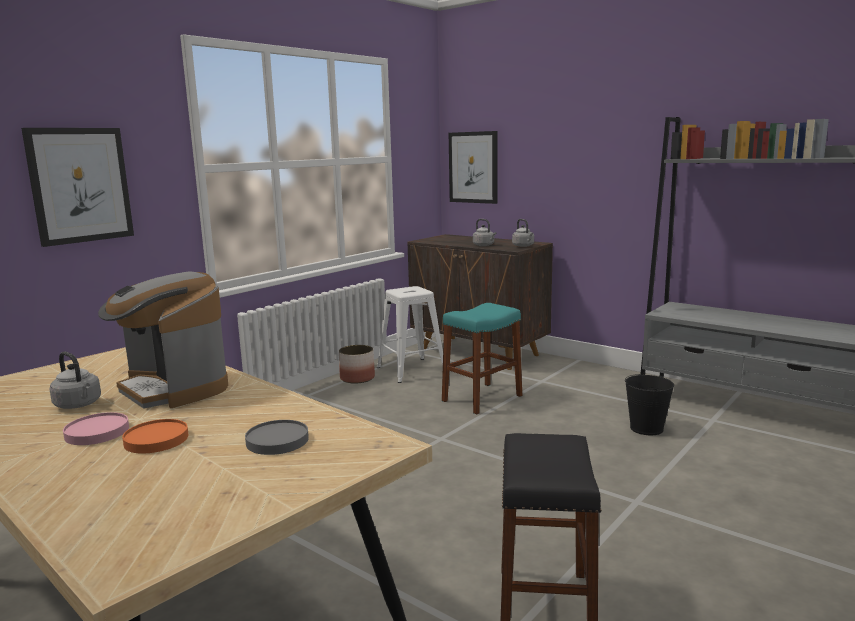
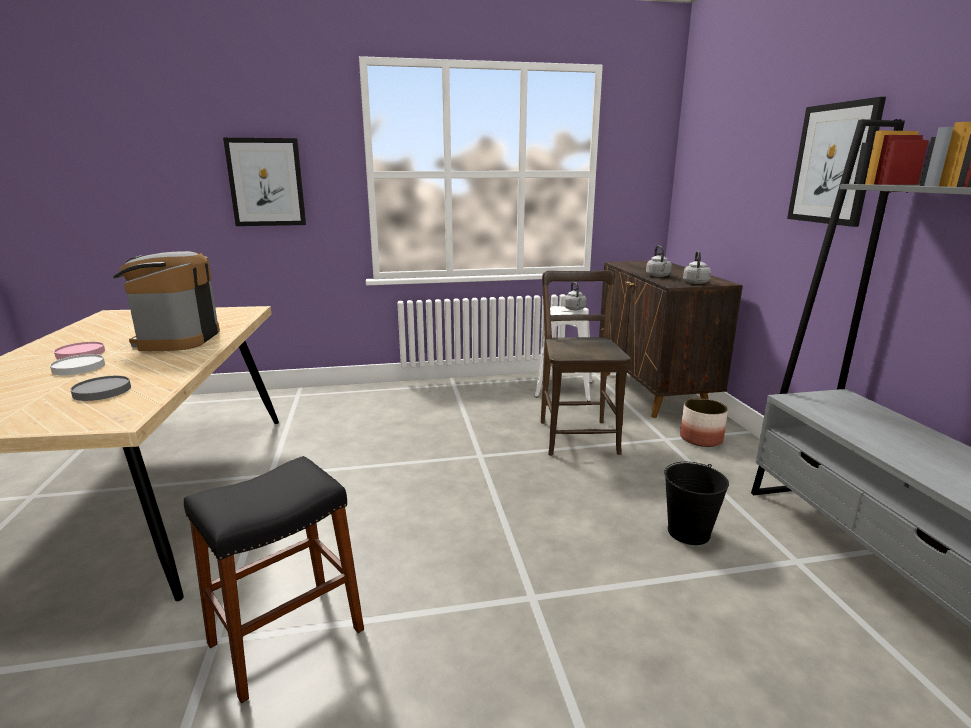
camera: 40 degrees right, 5 degrees up
grey kettle [49,352,101,409] -> grey kettle moved to [564,282,586,310]
orange plate [122,419,189,454] -> white plate [50,354,105,375]
planter [339,345,375,384] -> planter moved to [680,398,728,447]
turquoise stool [442,303,522,414] -> brown chair [541,270,631,456]
picture [449,131,498,204] -> picture moved to [787,97,886,227]

